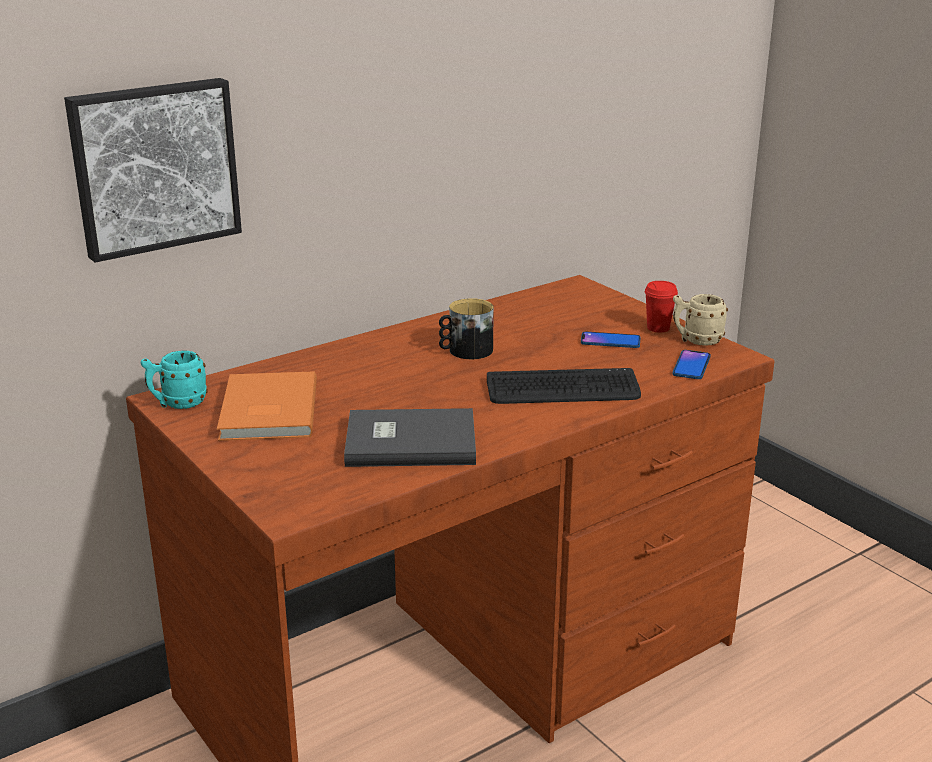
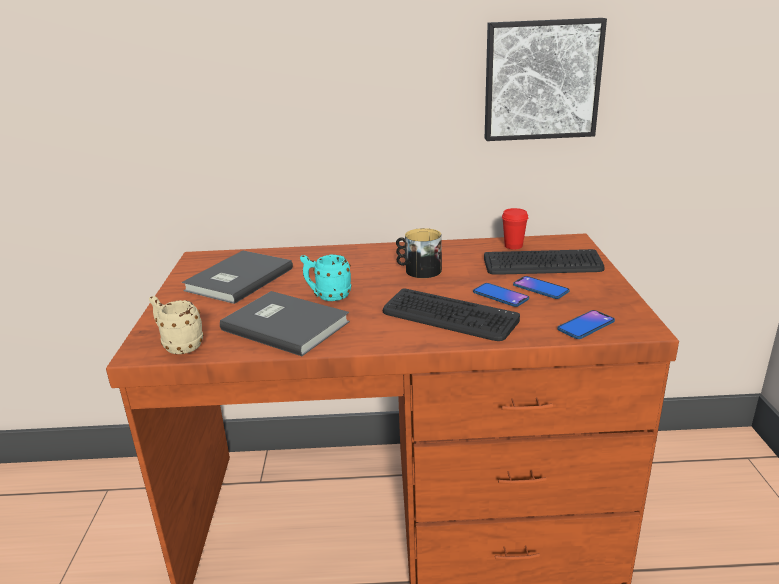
camera: 35 degrees right, 0 degrees up
picture [64,78,242,263] -> picture moved to [485,18,607,141]
turquoise mug [141,350,208,409] -> turquoise mug moved to [300,255,351,301]
orange book [217,371,317,441] -> grey book [182,251,293,304]
red cup [645,281,678,333] -> red cup moved to [502,208,528,250]
beige mug [673,294,728,346] -> beige mug moved to [149,296,204,354]
none -> phone [473,283,529,307]
none -> keyboard [484,249,604,275]

